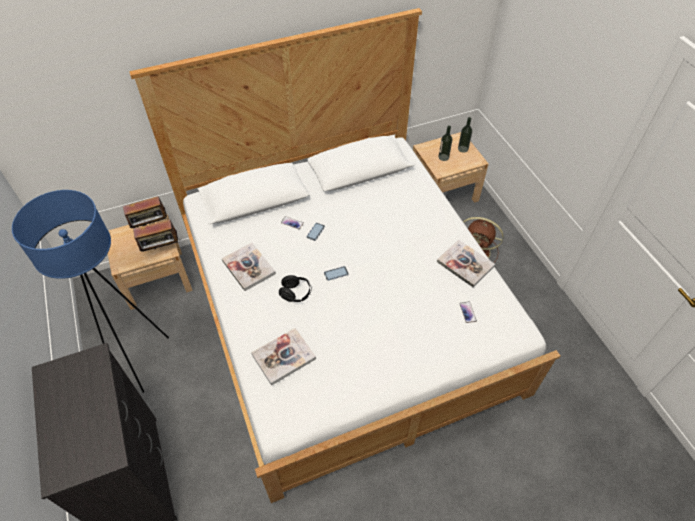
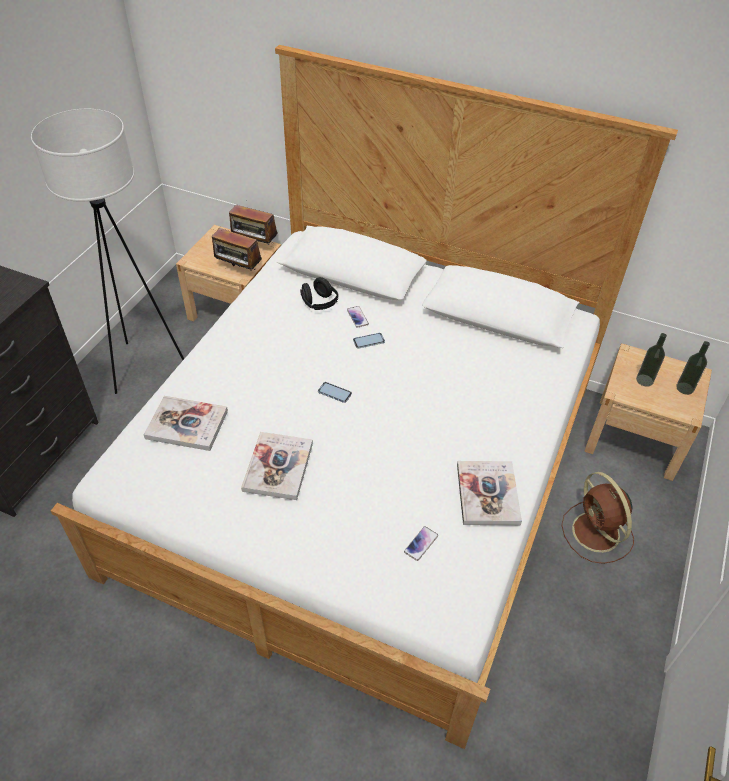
camera: 45 degrees right, 5 degrees down
blue floor lamp [12,190,169,393] -> white floor lamp [31,109,184,394]
book [222,243,276,291] -> book moved to [241,432,313,500]
black headphones [279,275,312,302] -> black headphones moved to [300,277,339,310]

